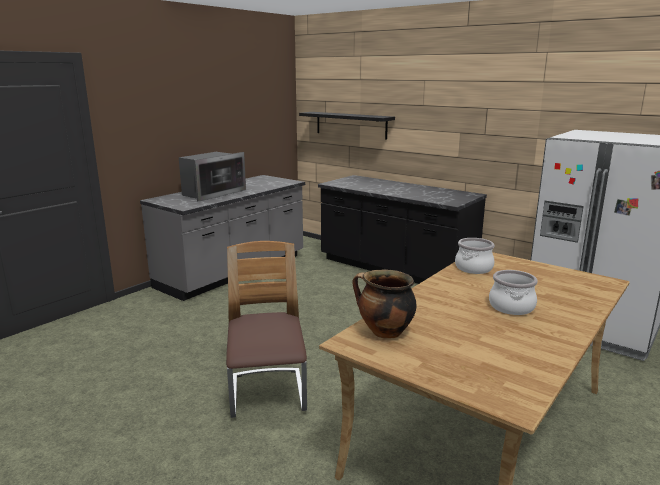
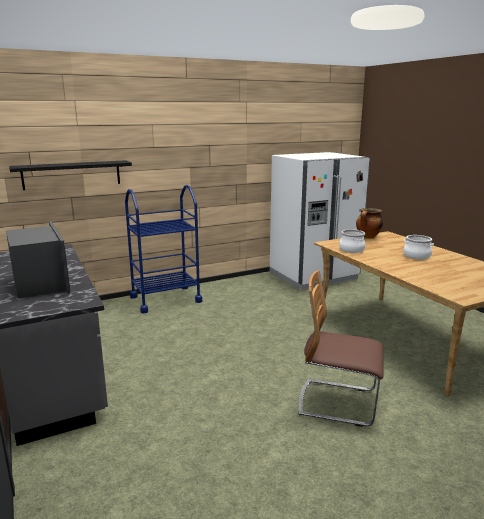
camera: 65 degrees left, 0 degrees up
black counter [318,175,487,284] -> blue cart [125,185,202,314]
cooking pot [352,269,417,339] -> cooking pot moved to [356,208,383,239]

